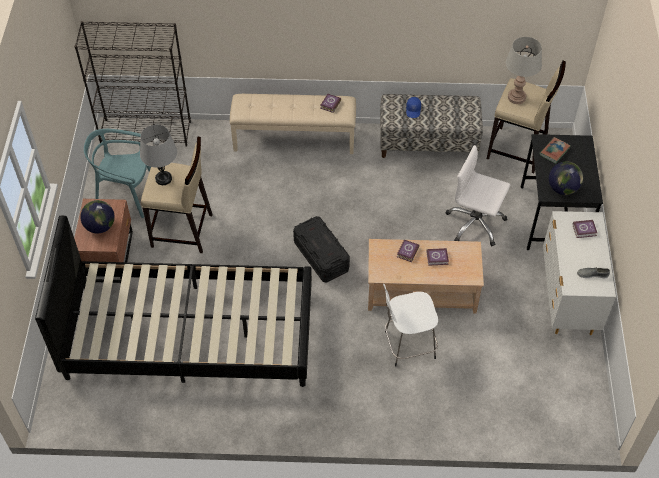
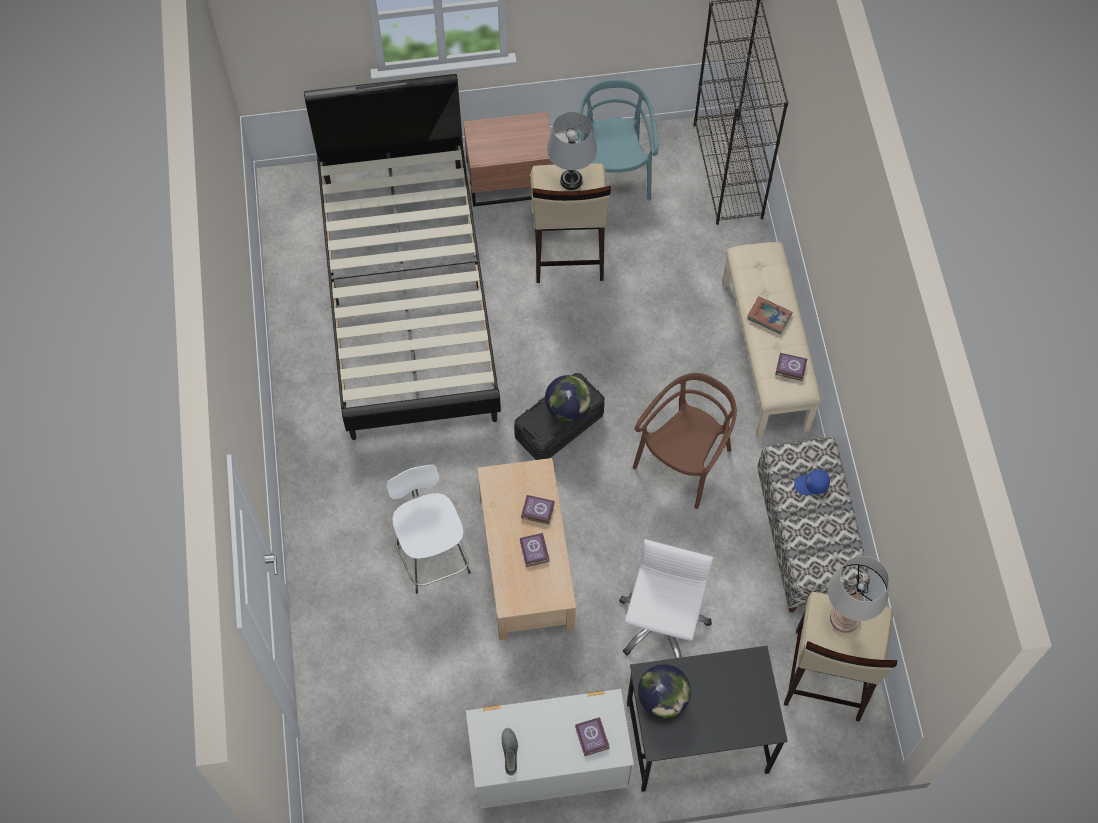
camera: 80 degrees right, 10 degrees up
globe [80,200,115,234] -> globe moved to [545,375,591,421]
book [539,137,570,164] -> book moved to [747,296,793,334]
none -> brown chair [633,373,737,509]

